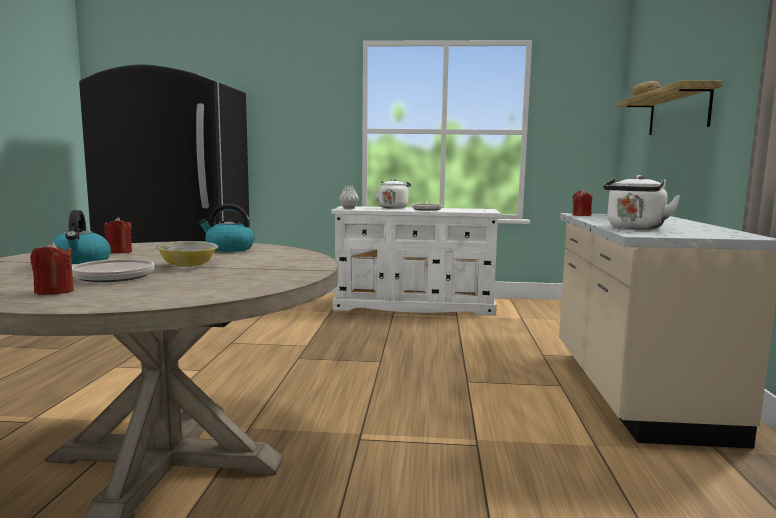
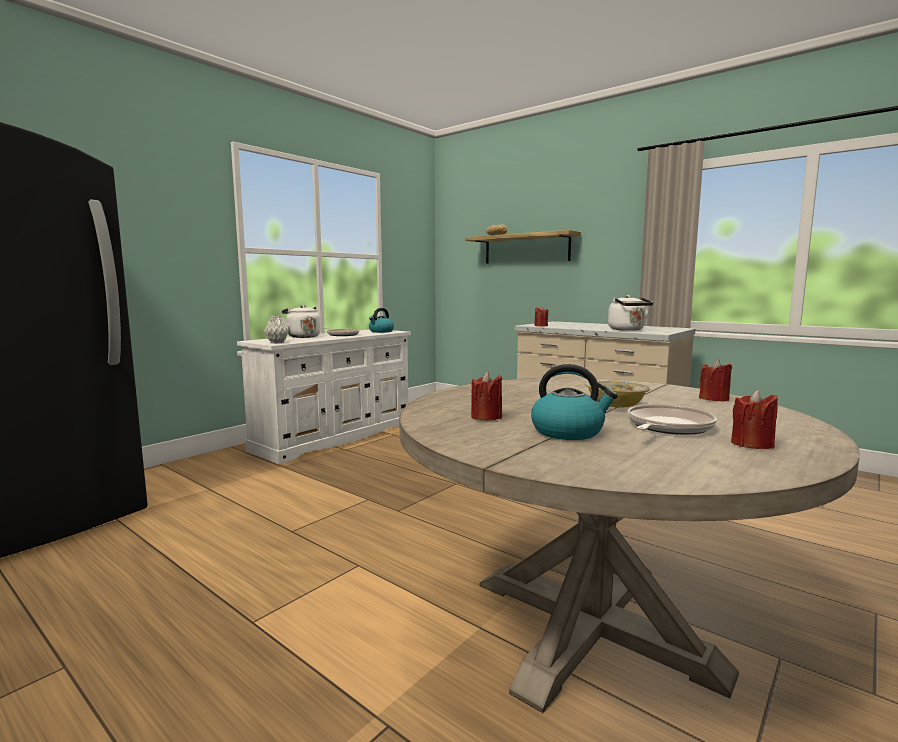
camera: 55 degrees left, 0 degrees up
kettle [199,204,255,252] -> kettle moved to [369,308,394,333]
none -> red candle [699,360,732,402]

